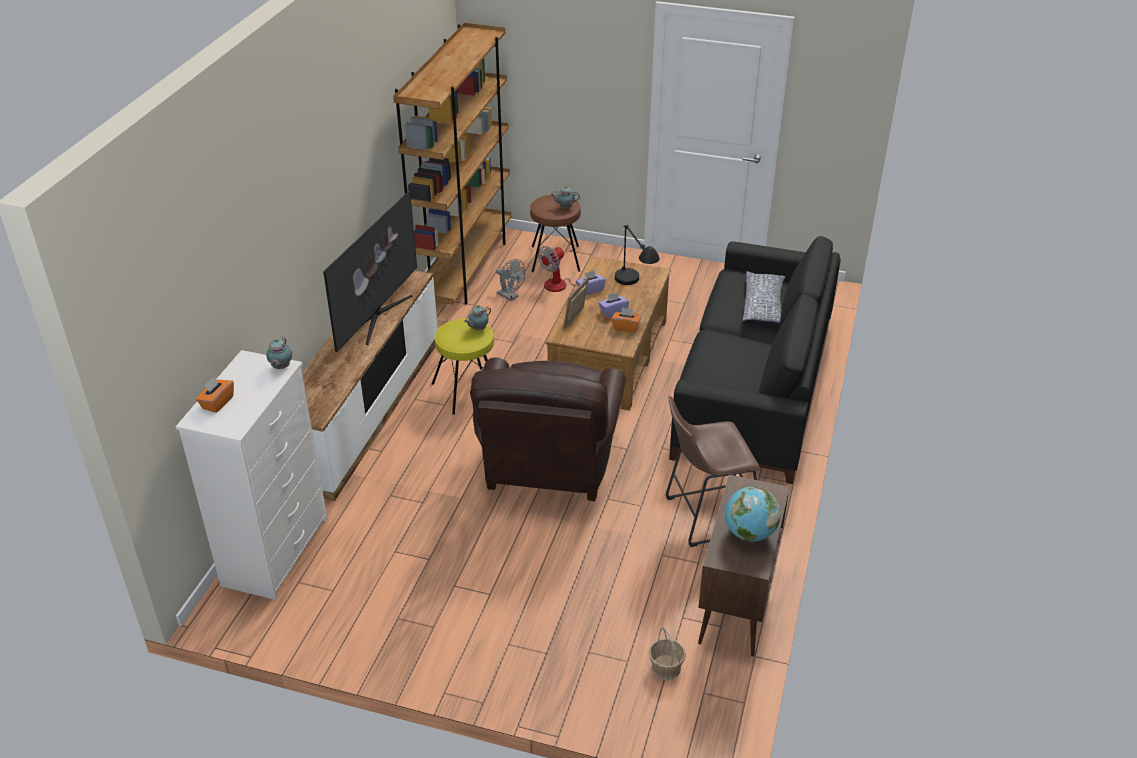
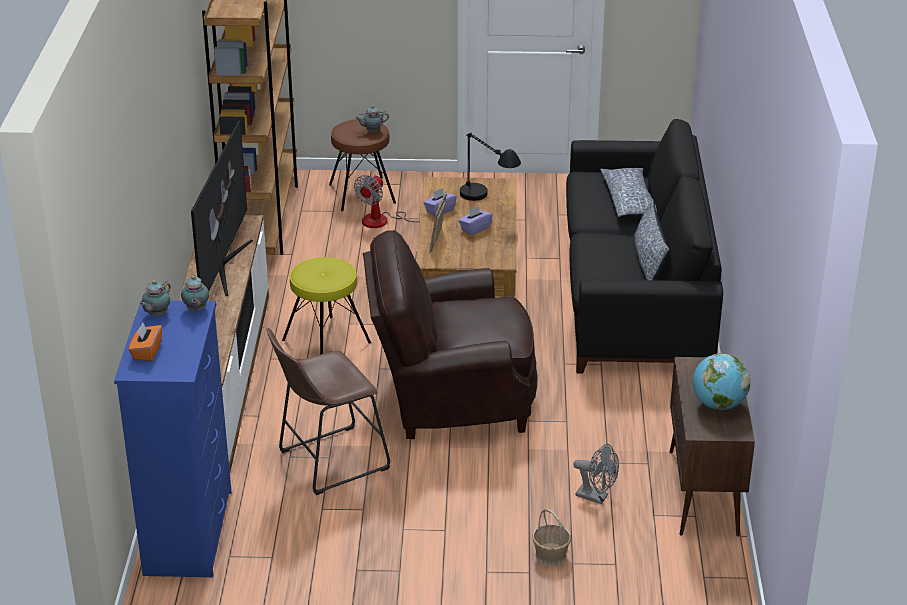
camera: 15 degrees left, 5 degrees down
white dresser [176,350,328,600] -> blue dresser [114,300,231,577]
teapot [464,305,491,330] -> teapot moved to [139,280,171,316]
brown armchair [470,357,626,502] -> brown armchair turned 90 degrees clockwise [363,230,538,439]
grey fan [496,259,525,301] -> grey fan moved to [573,444,619,504]
orange tissue box [611,308,641,332] -> none
basket [649,627,686,680] -> basket moved to [532,509,571,566]
brown stool [666,396,760,547] -> brown stool moved to [266,328,390,495]
none -> pillow [634,199,669,280]

